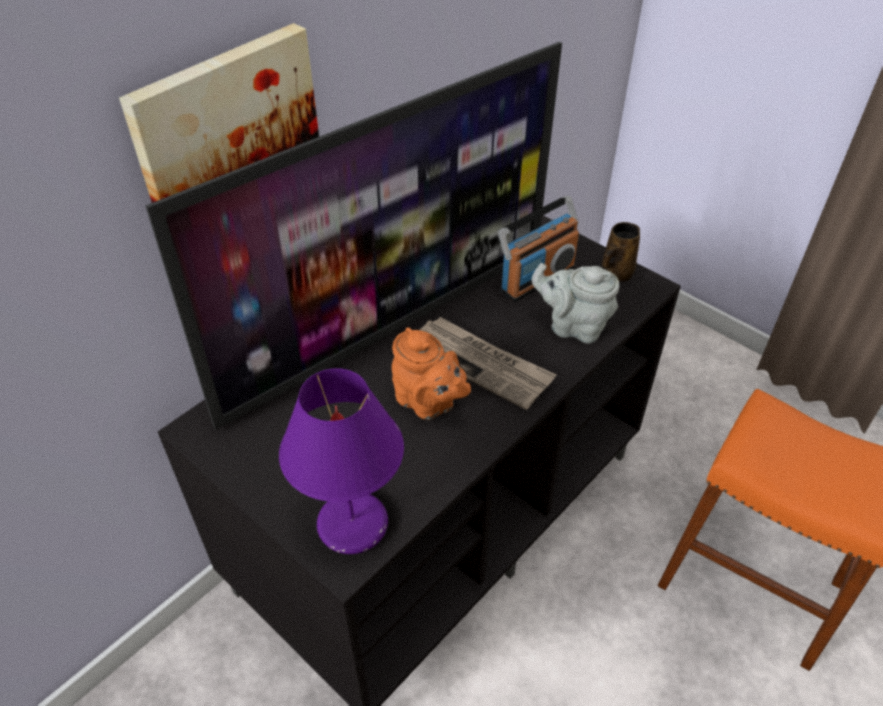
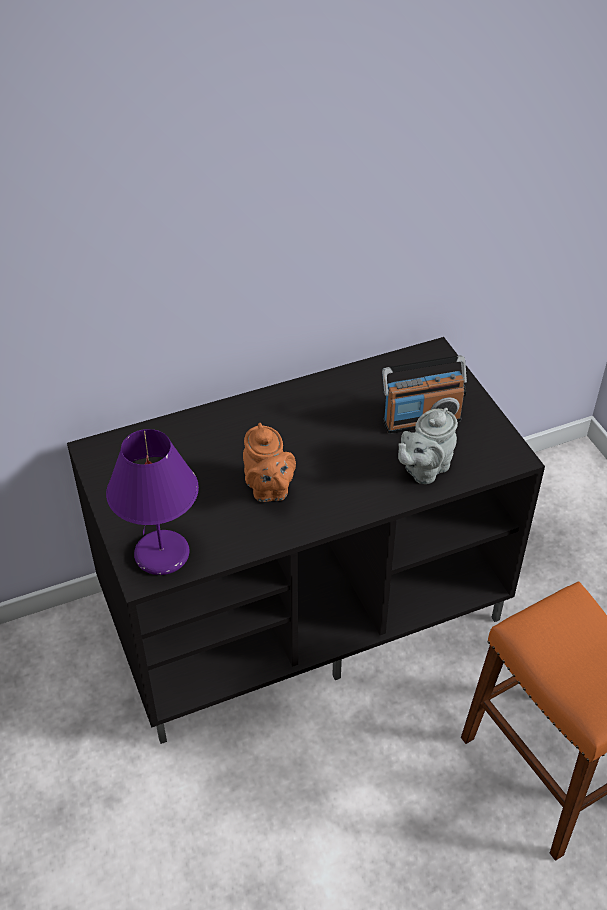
camera: 25 degrees right, 0 degrees up
picture [119,23,319,203] -> none
television [145,42,562,430] -> none
newspaper [420,317,556,410] -> none
grey teapot [532,263,619,344] -> grey teapot turned 90 degrees counterclockwise [398,408,458,484]
brown mug [602,222,640,281] -> none

